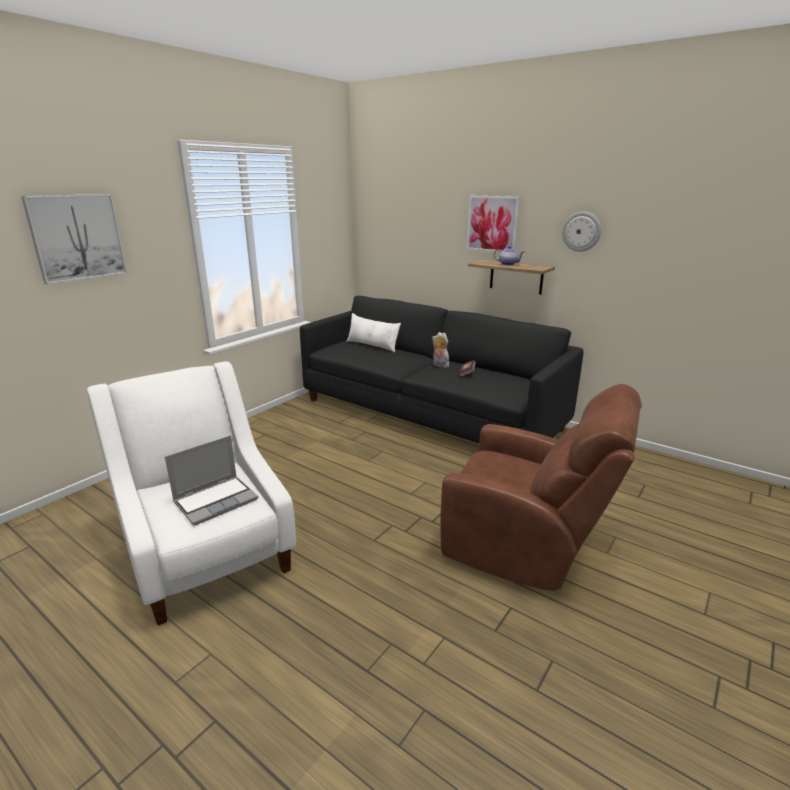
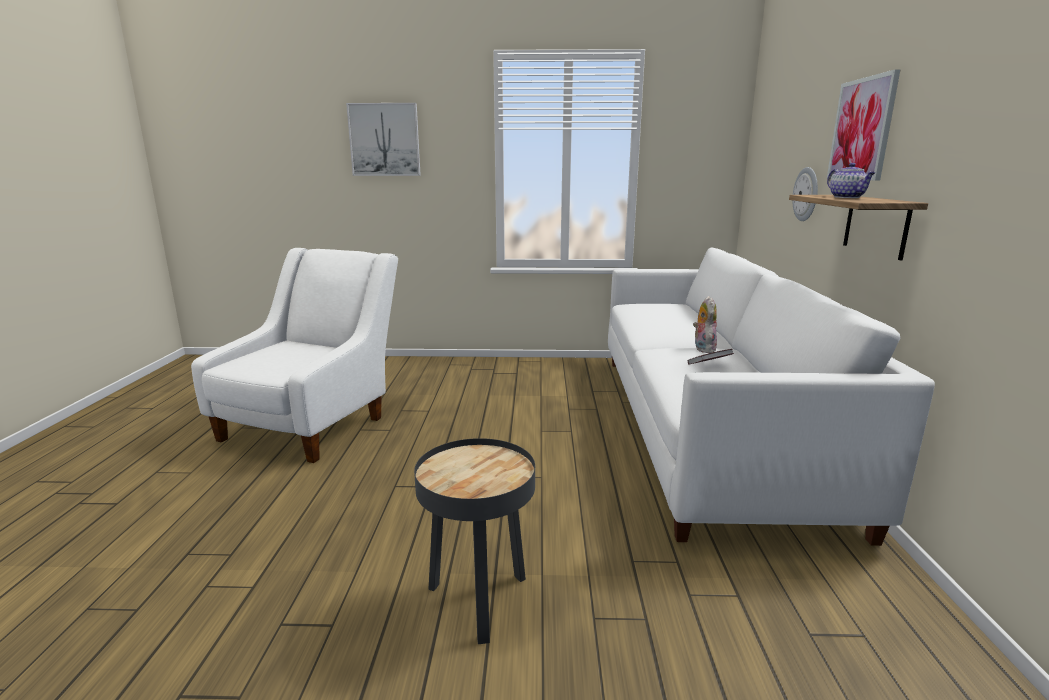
camera: 55 degrees right, 5 degrees down
laptop [165,435,258,526] -> none
black sofa [300,296,583,443] -> white sofa [608,248,935,546]
white pillow [347,313,401,352] -> none
brown armchair [441,384,642,591] -> black side table [414,438,535,644]
wall clock [562,211,601,252] -> wall clock moved to [792,167,818,221]

